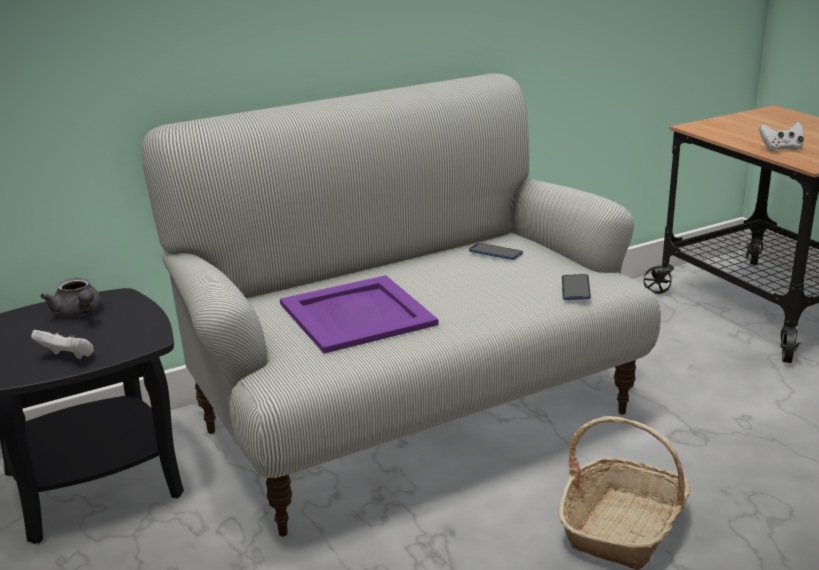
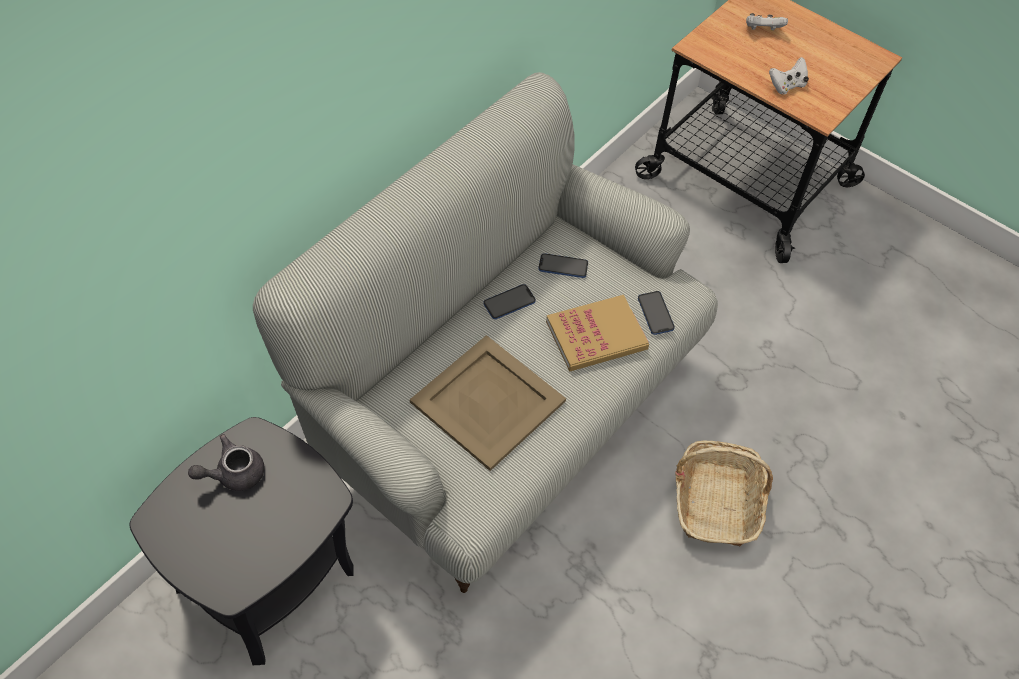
camera: 25 degrees left, 30 degrees up
white game controller [31,330,94,359] -> white game controller moved to [746,13,788,31]
grey teapot [40,278,102,317] -> grey teapot turned 120 degrees clockwise [188,434,264,491]
purple tray [280,275,438,354] -> beige tray [410,335,566,471]
none -> phone [483,284,536,319]
none -> book [546,295,649,371]

